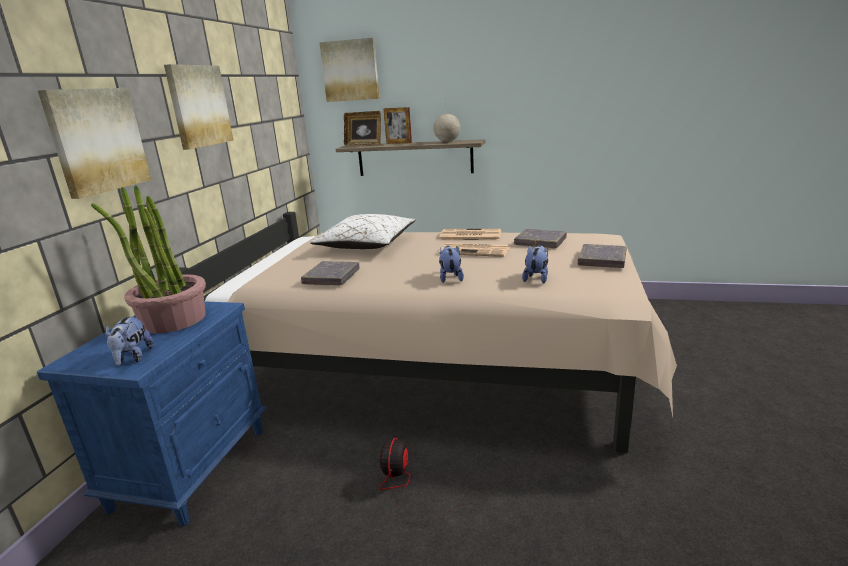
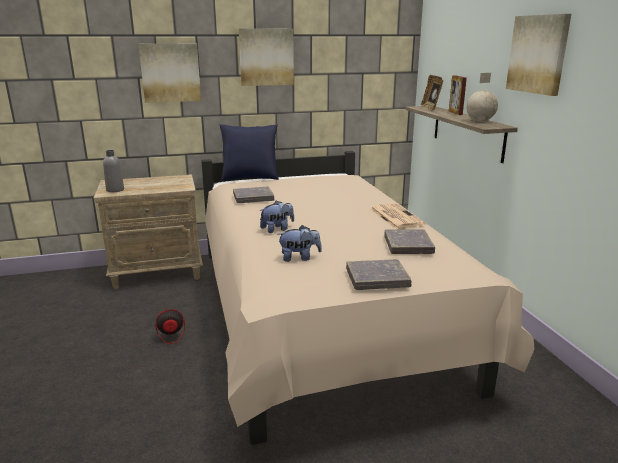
camera: 60 degrees right, 0 degrees up
blue nightstand [37,301,267,526] -> beige nightstand [94,174,203,289]
potted plant [91,185,206,334] -> none
plush toy [105,314,154,366] -> grey bottle [103,150,124,192]
white pillow [310,214,415,249] -> none
picture [319,38,380,102] -> picture moved to [506,14,571,96]
newspaper [439,243,510,257] -> none
none -> blue pillow [219,124,279,182]

